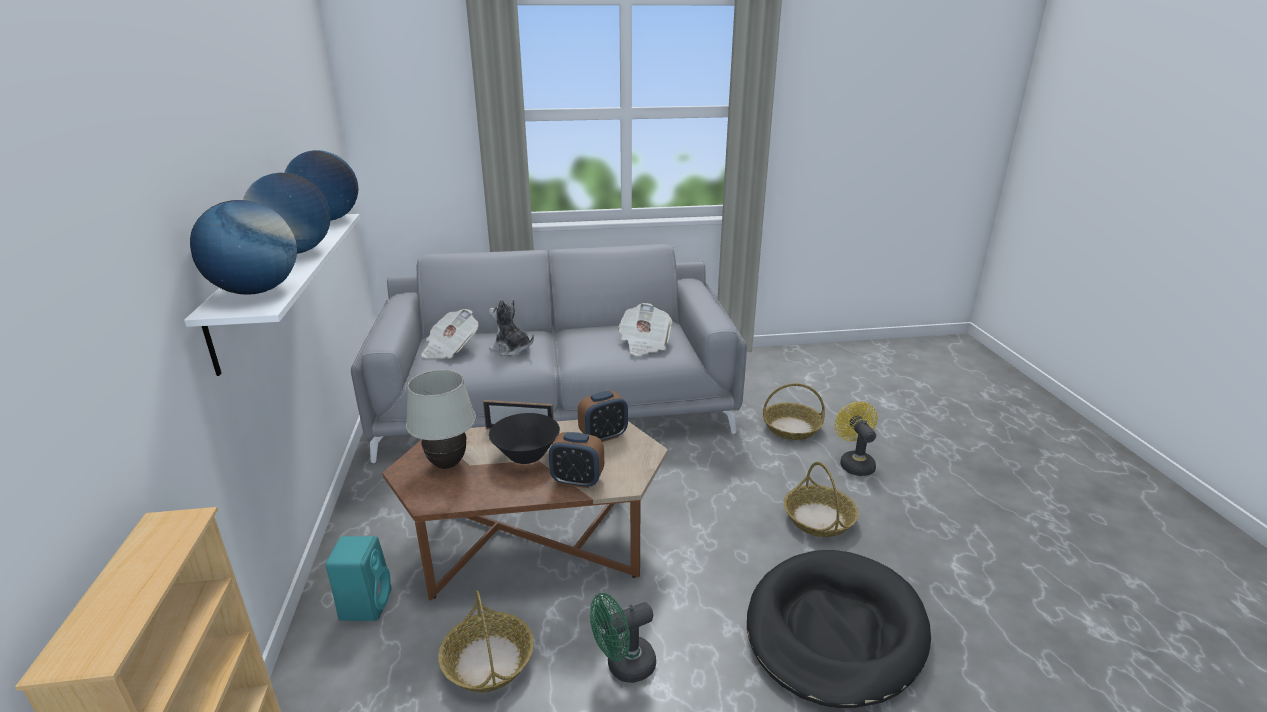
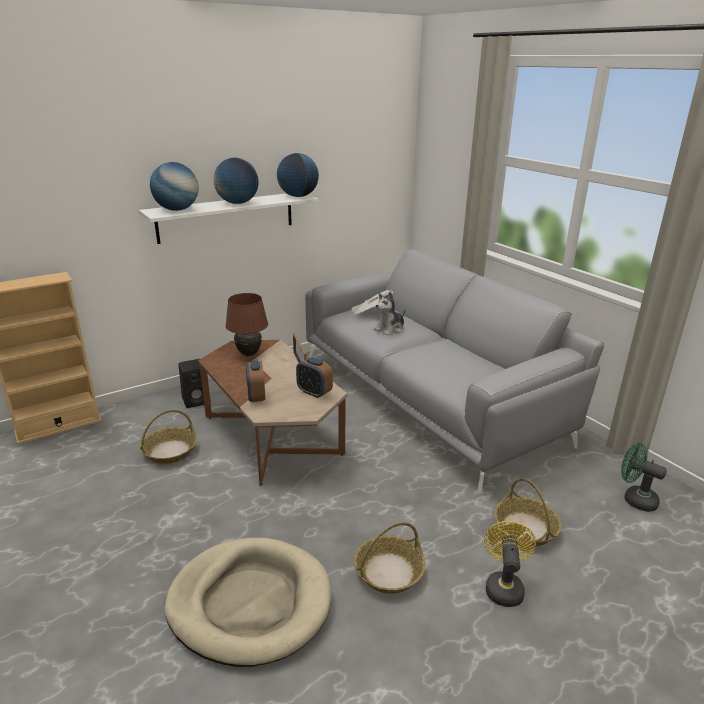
camera: 65 degrees right, 0 degrees up
turquoise speaker [326,536,391,621] -> black speaker [178,359,211,408]
white table lamp [406,370,476,469] -> brown table lamp [225,293,268,356]
plush toy [489,299,534,356] -> plush toy turned 135 degrees counterclockwise [374,292,406,336]
black bowl [489,413,560,464] -> none
green fan [590,593,656,683] -> green fan moved to [621,443,667,512]
newspaper [618,303,672,355] -> none
black dog bed [747,550,931,708] -> beige dog bed [164,538,331,667]
yellow fan [835,402,878,476] -> yellow fan turned 45 degrees counterclockwise [484,521,536,607]

